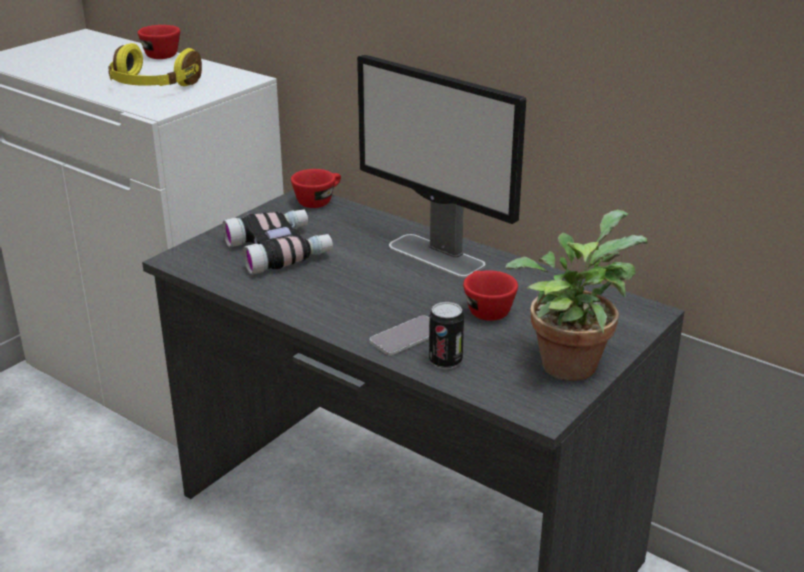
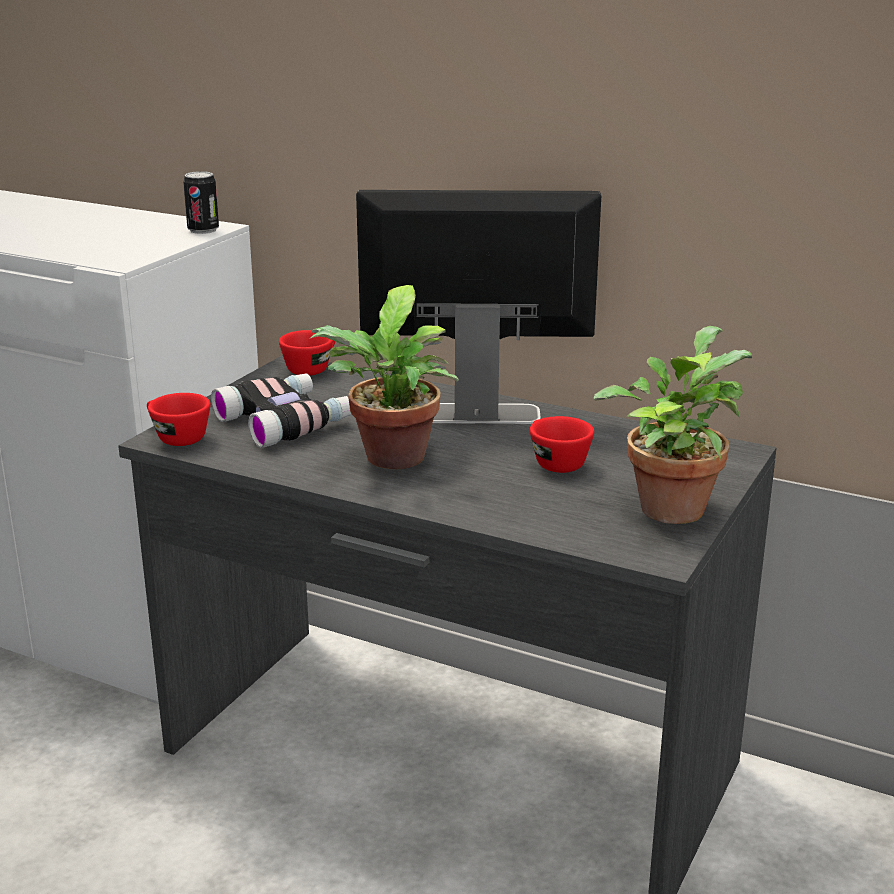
camera: 10 degrees left, 5 degrees down
yellow headphones [108,43,202,86] -> none
red cup [138,25,180,59] -> red cup moved to [147,393,210,446]
monitor [357,54,526,278] -> monitor turned 150 degrees clockwise [356,190,601,424]
phone [370,316,429,356] -> none
can [429,302,464,369] -> can moved to [183,171,219,234]
none -> potted plant [310,285,459,469]

